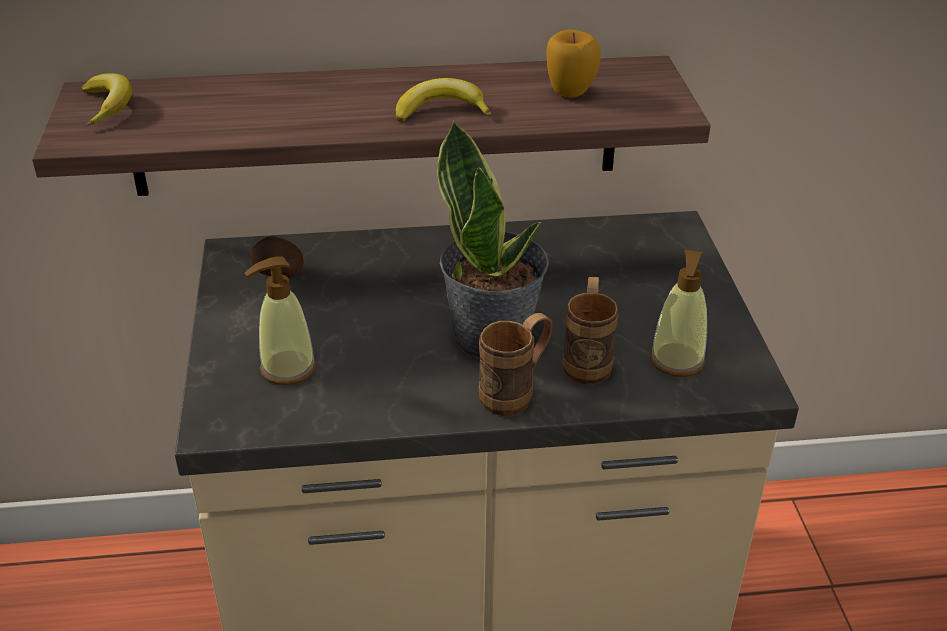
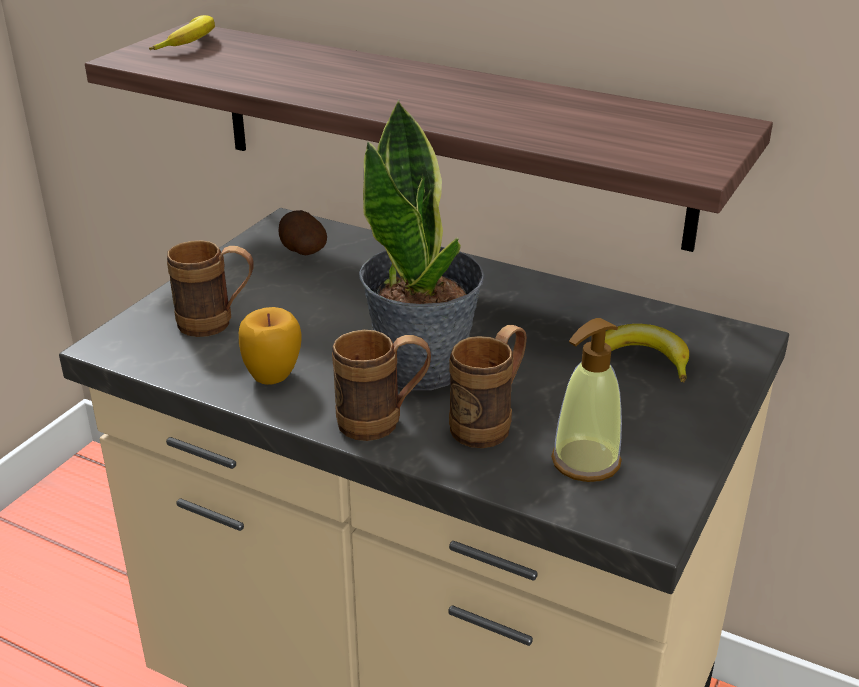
camera: 35 degrees right, 5 degrees down
soap dispenser [245,256,316,385] -> brown mug [167,240,254,337]
banana [396,78,491,122] -> banana moved to [605,324,689,383]
apple [546,30,601,98] -> apple moved to [239,307,302,385]

